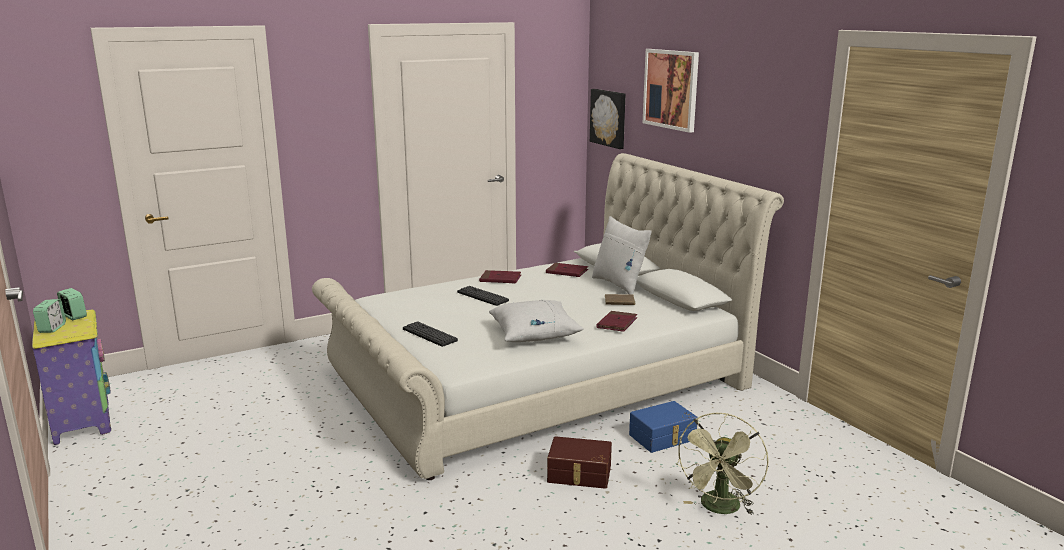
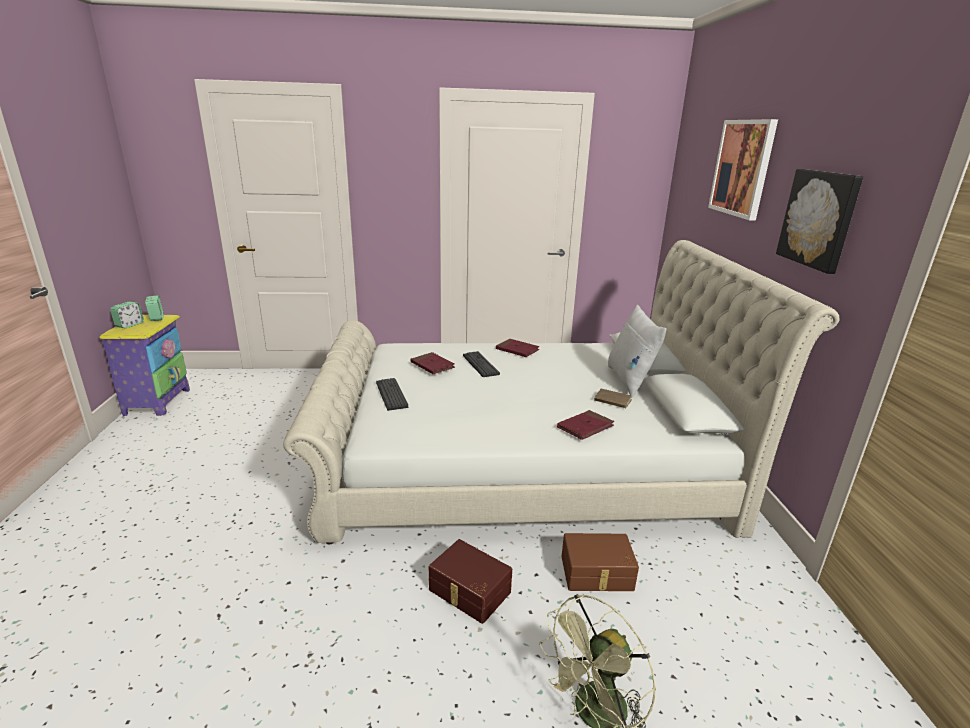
camera: 25 degrees right, 5 degrees up
grey pillow [489,300,584,342] -> none
red book [546,263,588,277] -> red book moved to [411,352,455,374]
picture [590,89,626,149] -> picture moved to [776,169,863,274]
blue storage box [629,401,698,453] -> brown storage box [562,533,639,591]

